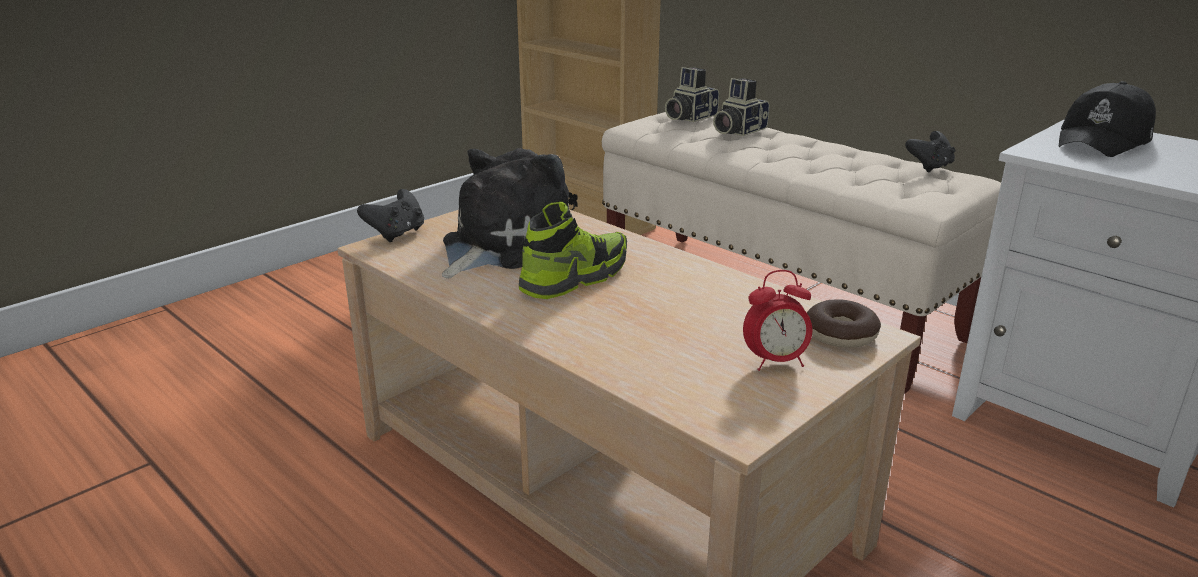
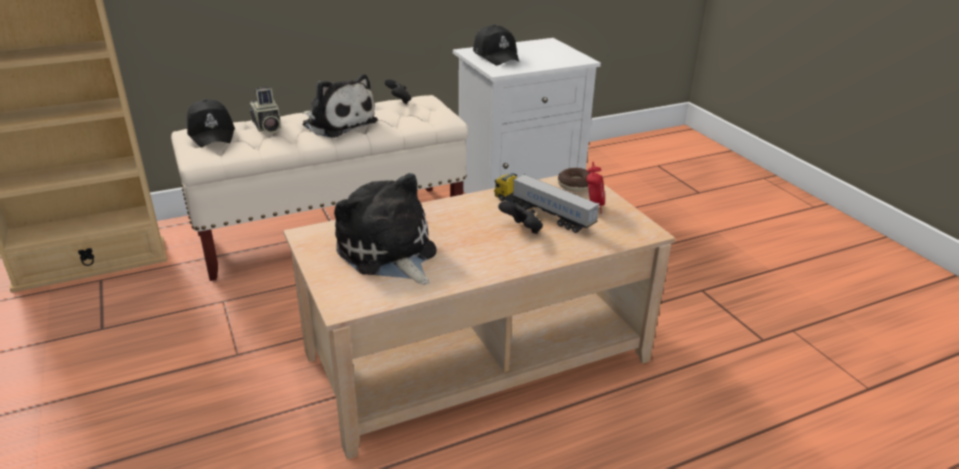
camera: 70 degrees left, 5 degrees up
black game controller [357,189,424,242] -> black game controller moved to [498,201,543,234]
shoe [519,202,627,299] -> none
camera [665,67,719,122] -> black cap [187,99,235,147]
none -> plush toy [302,74,378,138]
none -> toy truck [494,173,600,233]

